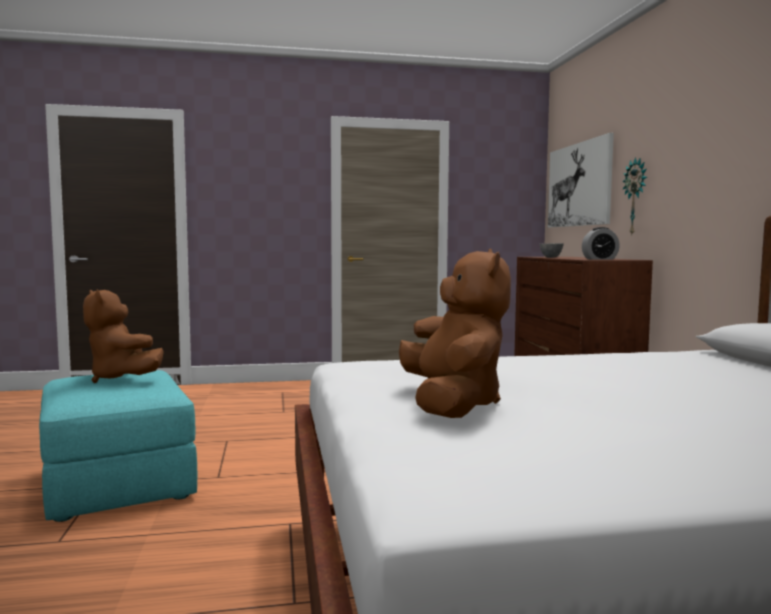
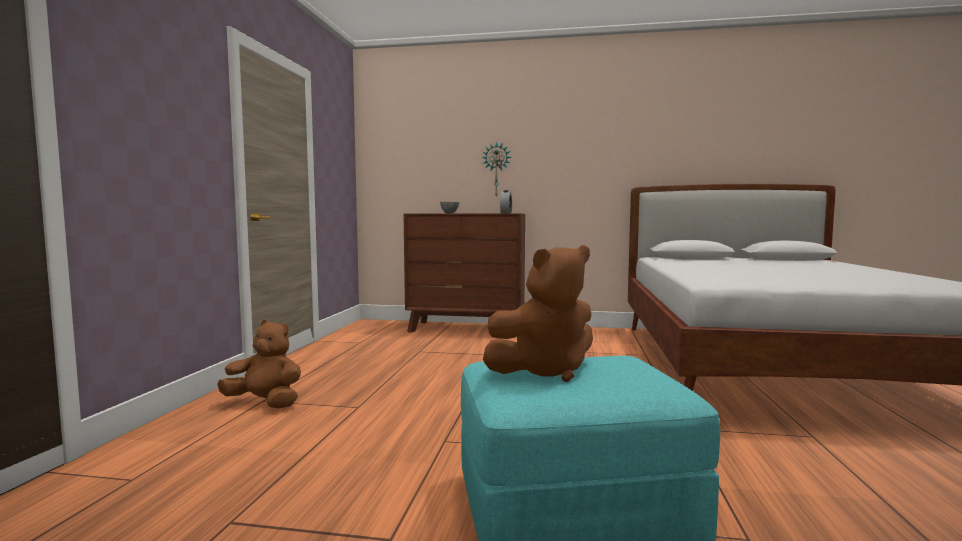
camera: 70 degrees left, 0 degrees up
brown plush toy [399,249,511,418] -> brown plush toy moved to [217,320,301,408]
picture [548,133,614,227] -> none

